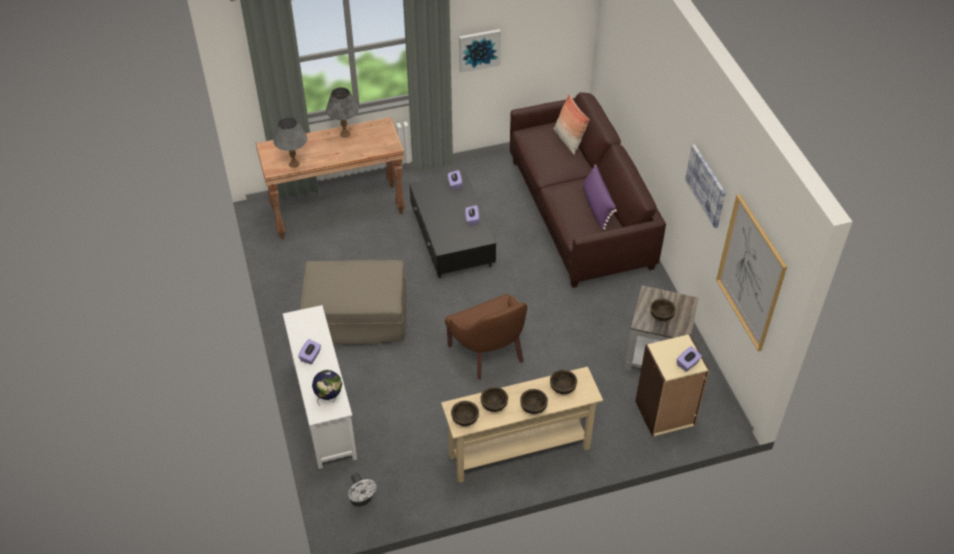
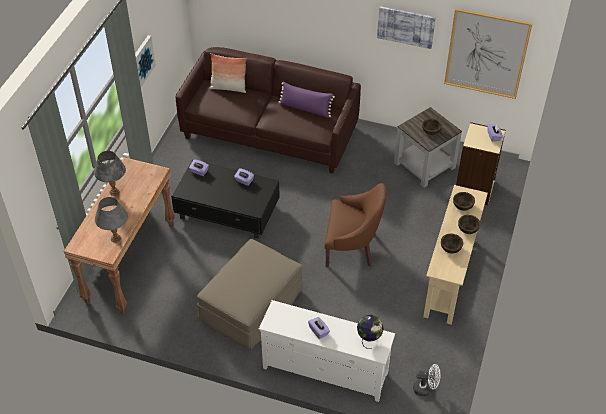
camera: 55 degrees left, 0 degrees up
brown bowl [451,401,479,426] -> none

